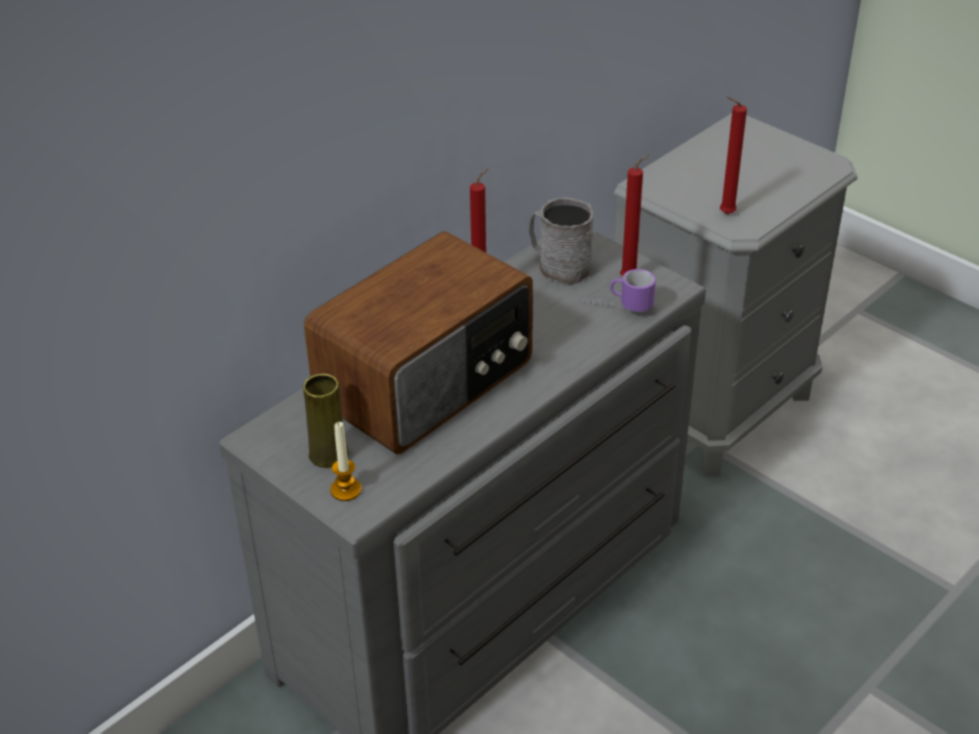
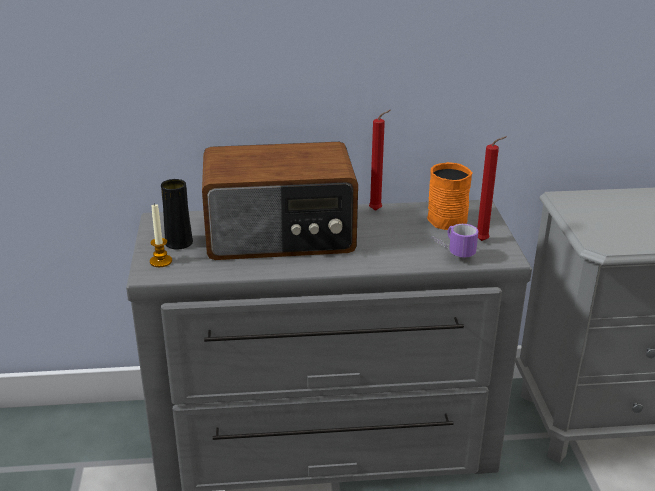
camera: 40 degrees right, 10 degrees down
yellow vase [303,374,349,468] -> black vase [161,179,193,249]
grey mug [529,197,593,285] -> orange mug [427,162,472,230]
red candle [720,97,747,214] -> none

